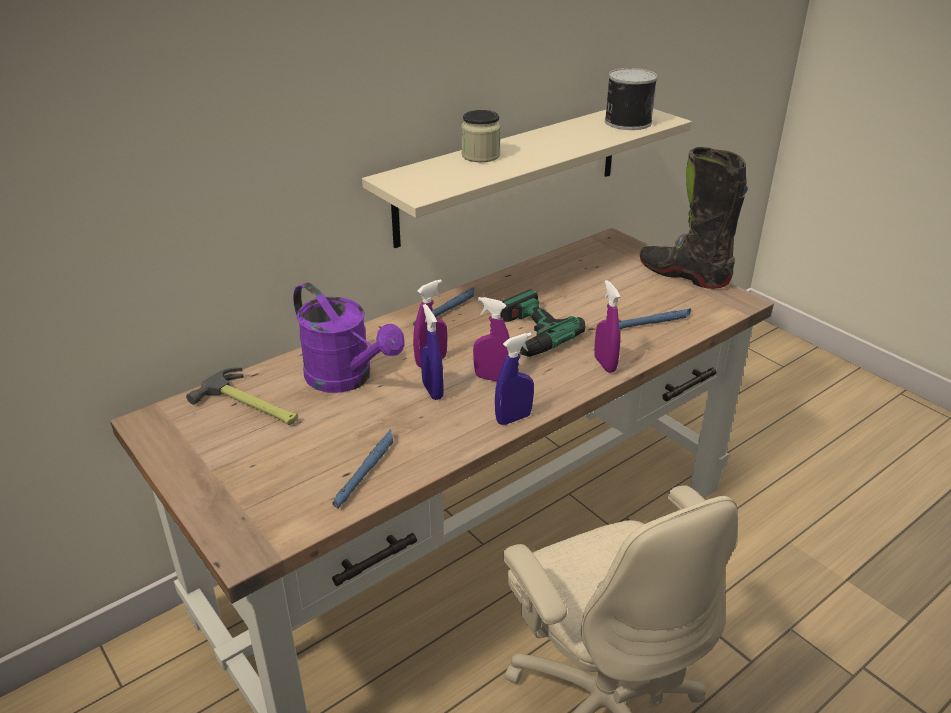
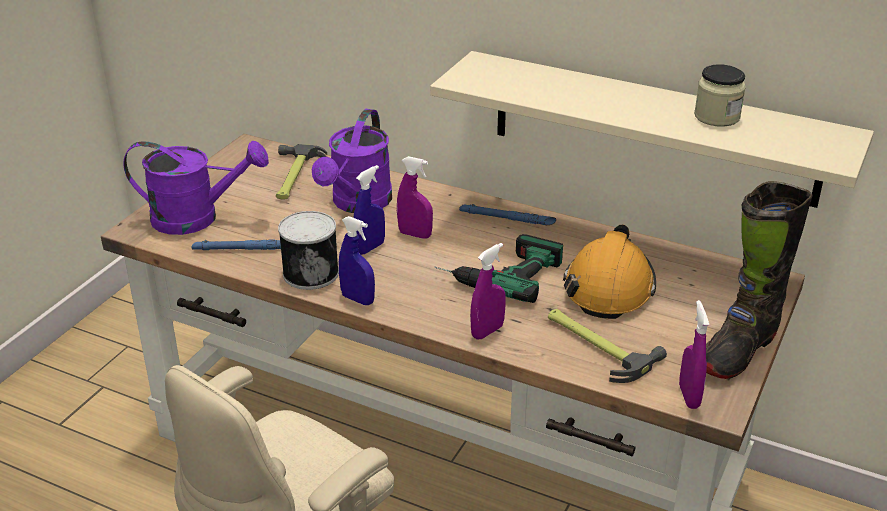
camera: 65 degrees right, 0 degrees up
jar [461,110,501,162] -> jar moved to [694,64,746,127]
purple spray bottle [473,297,510,382] -> purple spray bottle moved to [679,300,709,409]
can [605,68,657,130] -> can moved to [278,211,339,290]
blue flashlight [619,308,691,329] -> hammer [548,309,667,383]
black boot [640,147,748,289] -> black boot turned 150 degrees counterclockwise [706,181,813,379]
none -> purple watering can [123,141,269,235]
none -> orange hard hat [563,225,656,319]

